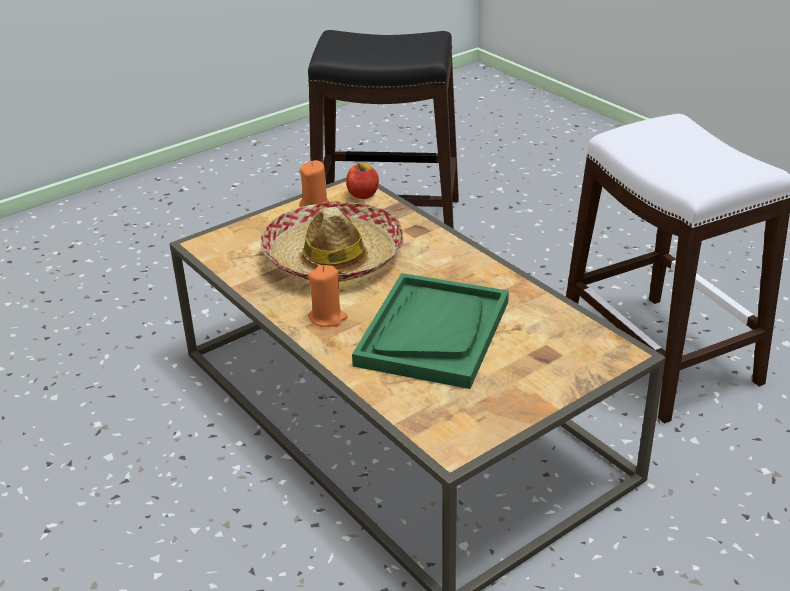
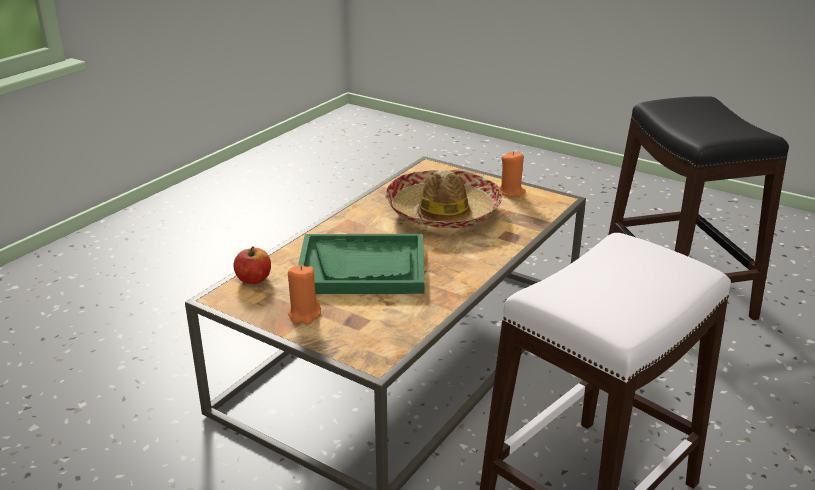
camera: 70 degrees right, 5 degrees down
orange candle [308,265,348,327] -> orange candle moved to [288,265,321,324]
apple [346,163,379,199] -> apple moved to [233,246,271,284]

